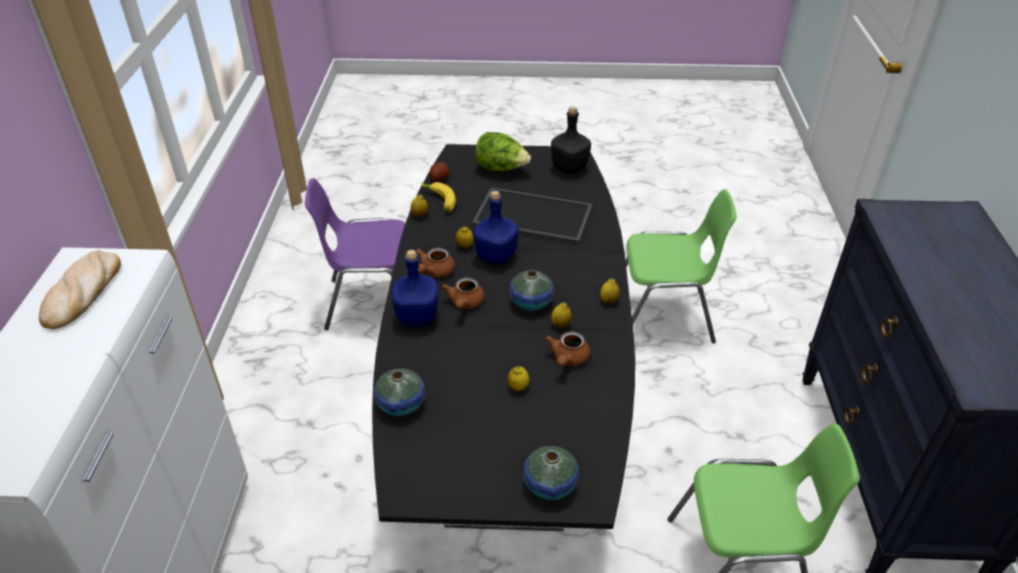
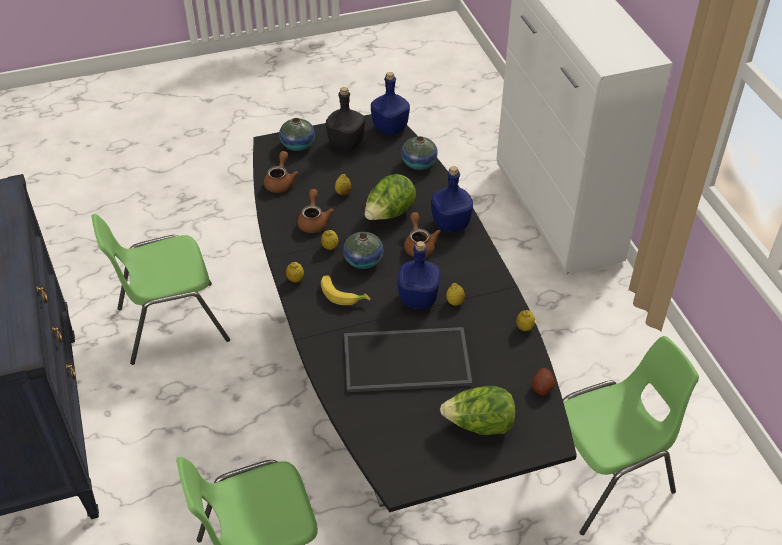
camera: 160 degrees right, 5 degrees up
bread [39,250,121,329] -> none
purple chair [305,178,405,330] -> green chair [563,336,699,535]
brown teapot [416,248,455,278] -> brown teapot moved to [264,151,299,193]
banana [421,182,456,212] -> banana moved to [321,275,370,305]
black bottle [551,107,591,174] -> black bottle moved to [326,87,365,151]
none -> lettuce [365,174,416,220]
none -> blue bottle [371,72,410,135]

